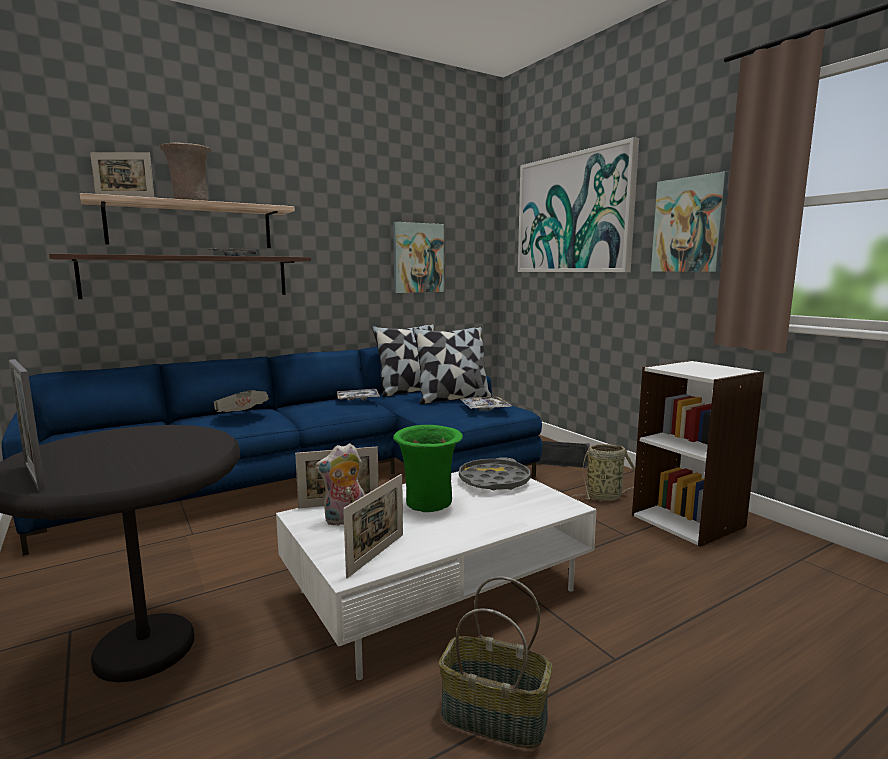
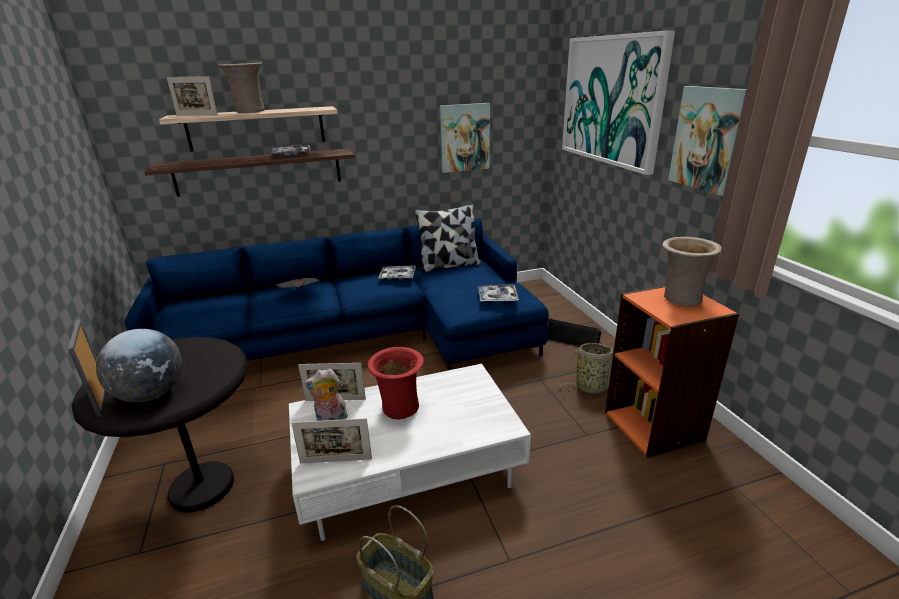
camera: 15 degrees right, 15 degrees up
picture frame [343,474,403,578] -> picture frame turned 45 degrees clockwise [291,418,372,464]
green vase [393,425,463,512] -> red vase [367,347,424,419]
pillow [412,327,492,404] -> none
grey tray [459,457,531,491] -> none
white bookcase [632,360,764,547] -> orange bookcase [605,285,739,458]
none -> globe [96,329,182,402]
none -> beige vase [662,237,722,306]

